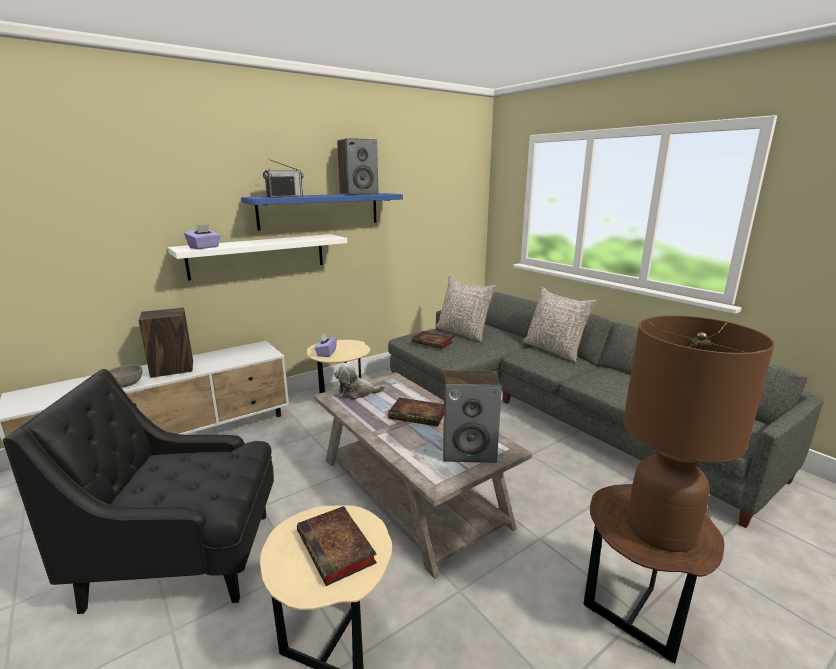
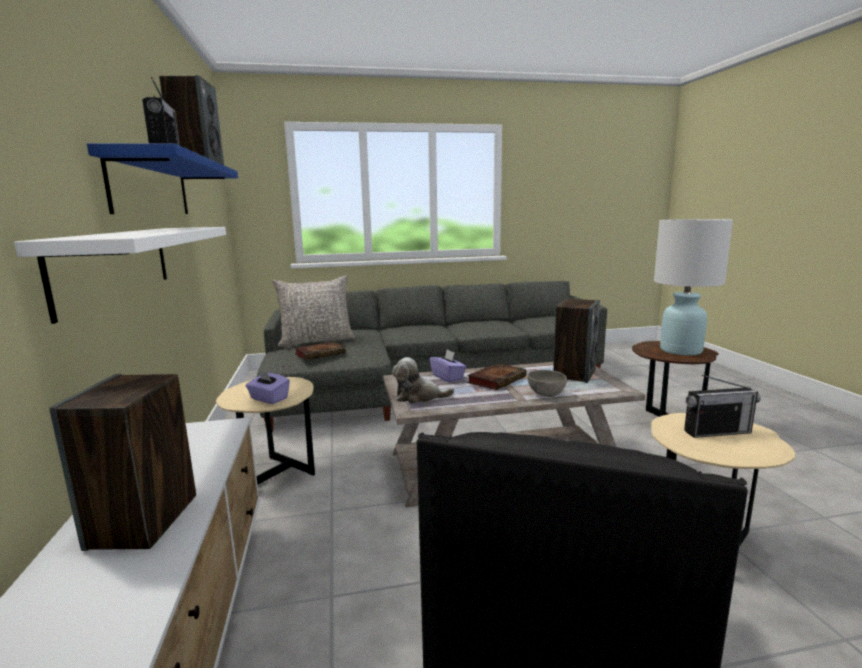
camera: 65 degrees left, 5 degrees down
grey bowl [109,365,142,387] -> grey bowl moved to [527,370,567,397]
purple tissue box [184,224,221,249] -> purple tissue box moved to [430,349,466,382]
book [297,506,377,586] -> radio [684,375,760,438]
plush toy [335,363,385,400] -> plush toy turned 75 degrees clockwise [392,357,454,404]
grey pillow [523,287,596,362] -> none
brown table lamp [623,315,775,552] -> white table lamp [654,219,733,356]

